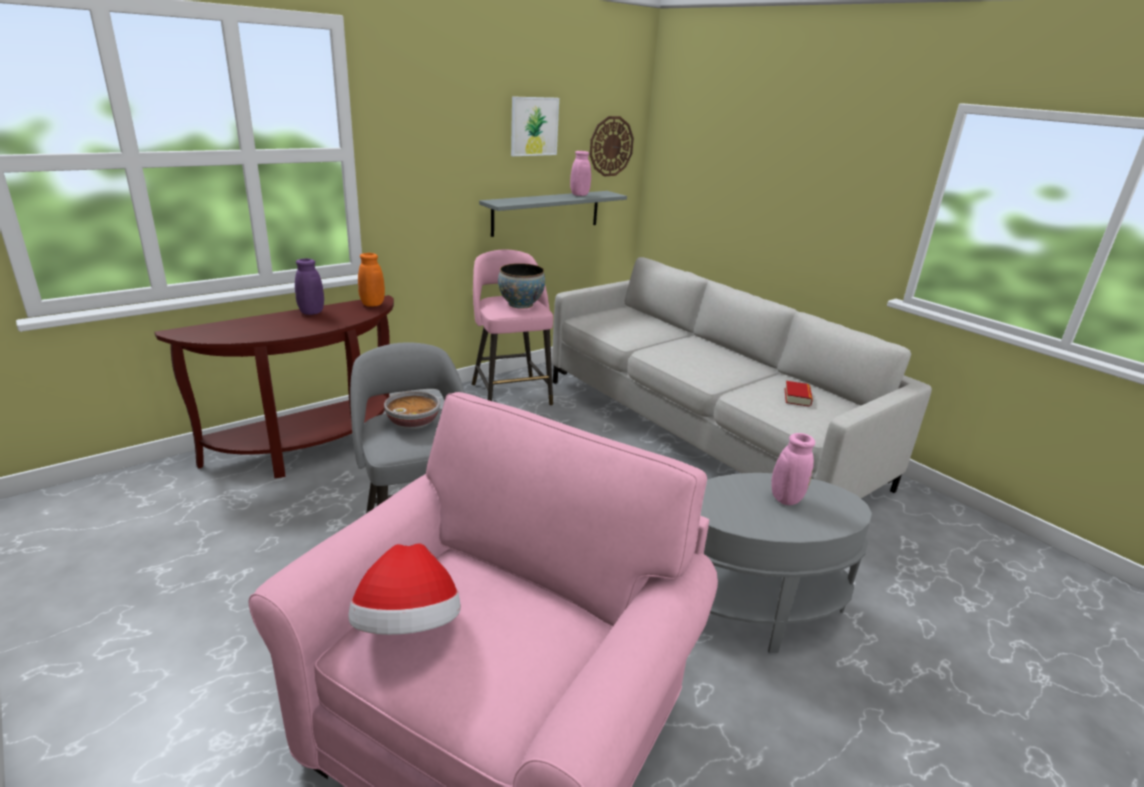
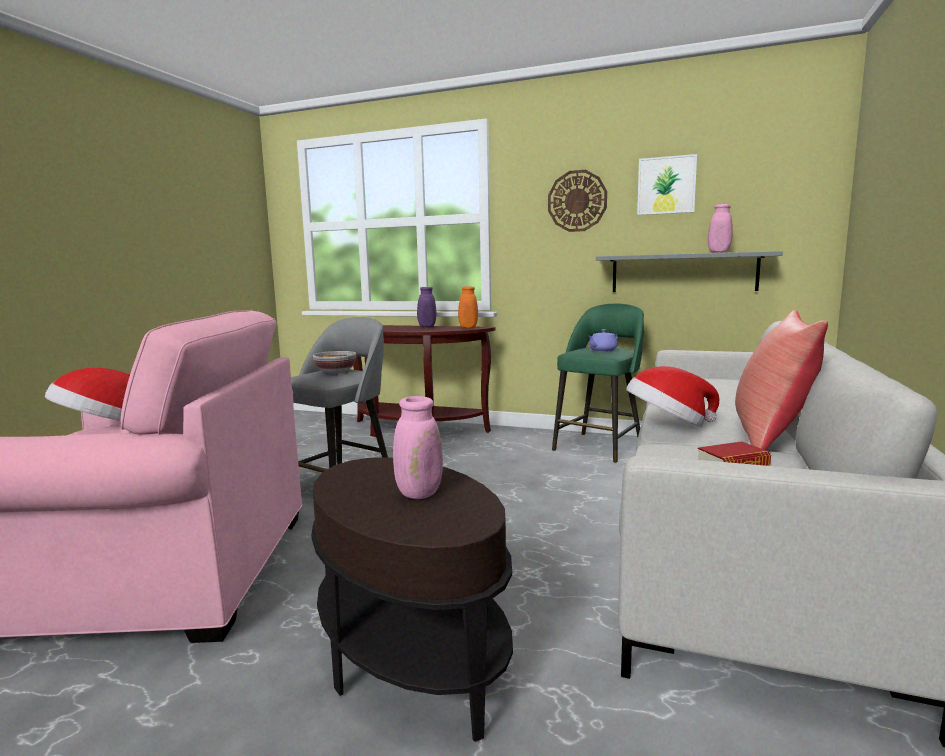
camera: 60 degrees right, 15 degrees down
pink stool [472,250,553,405] -> green stool [552,304,644,463]
bowl [498,263,545,309] -> purple teapot [588,329,618,352]
wall clock [590,116,634,176] -> wall clock moved to [548,170,607,232]
grey side table [701,473,872,653] -> brown side table [311,457,513,742]
none -> hat [626,366,719,427]
none -> red pillow [735,310,828,450]

